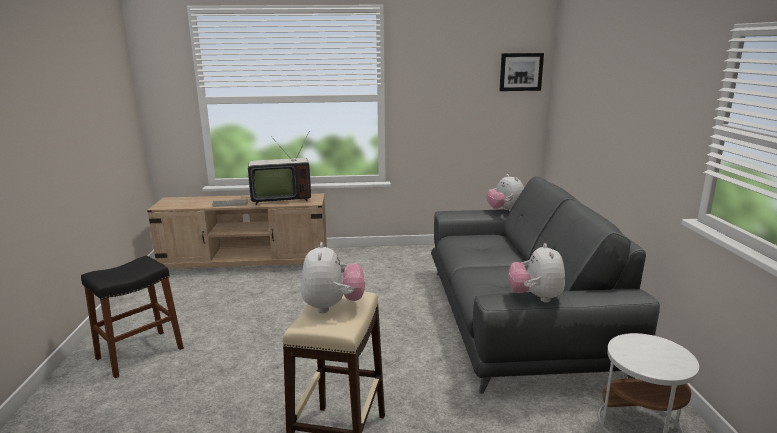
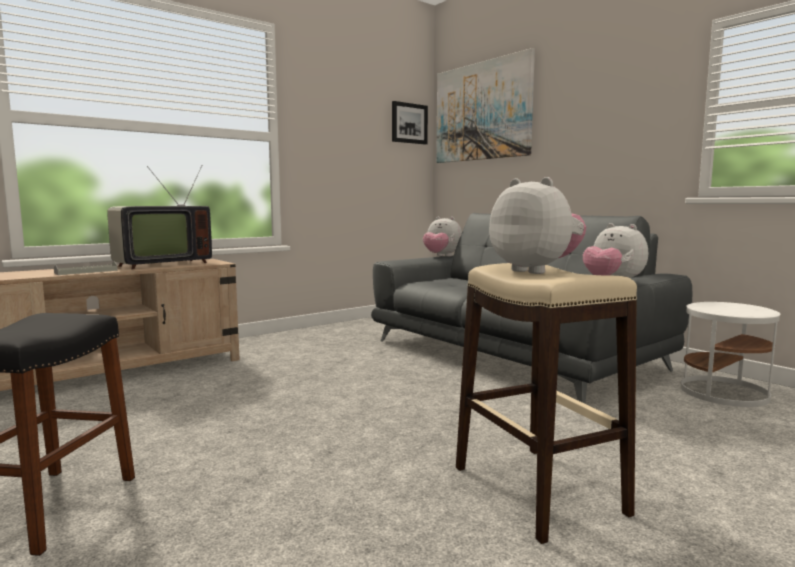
camera: 35 degrees left, 10 degrees down
none -> picture [436,48,535,163]

